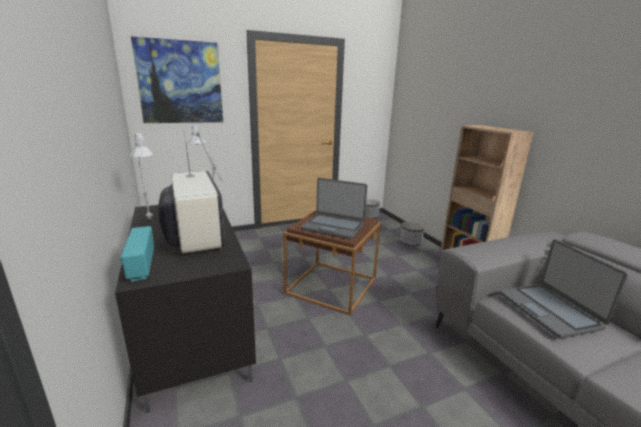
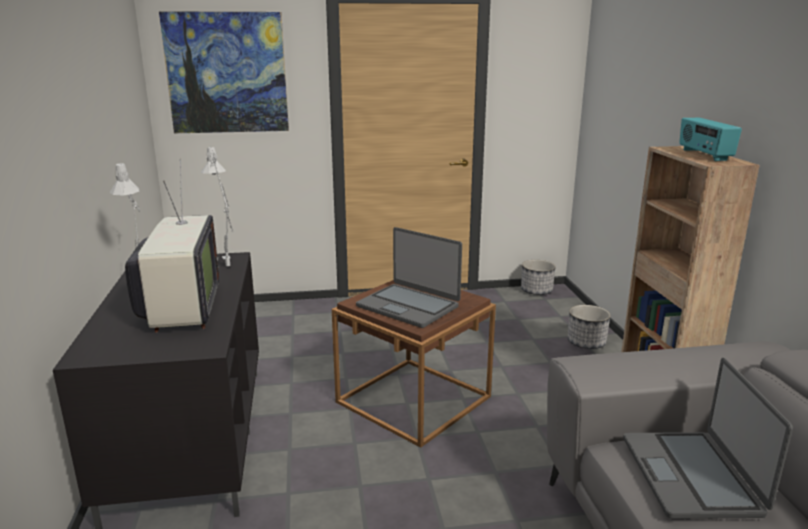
camera: 15 degrees right, 0 degrees up
radio [120,226,154,282] -> radio moved to [679,118,742,161]

